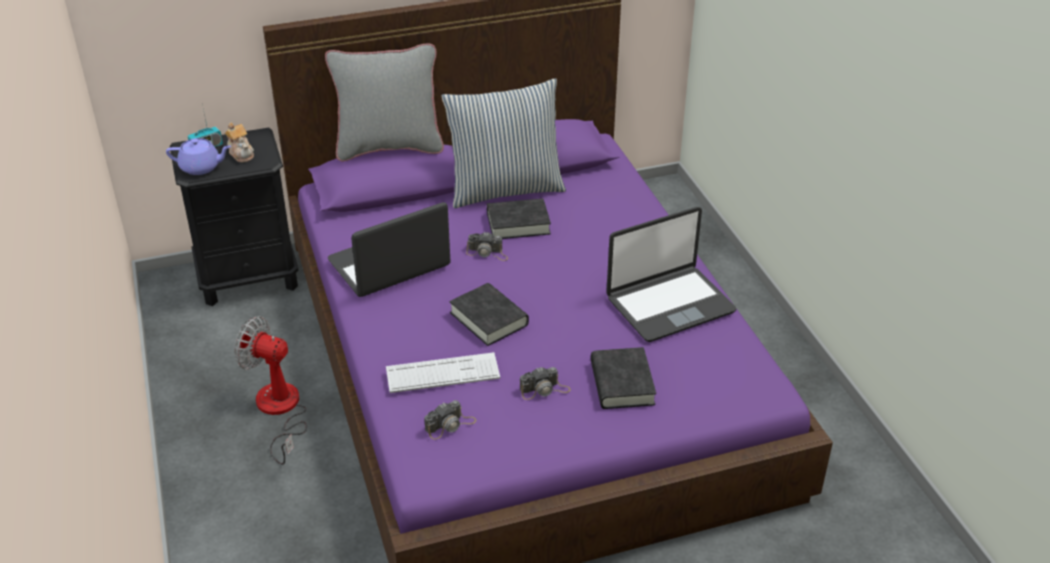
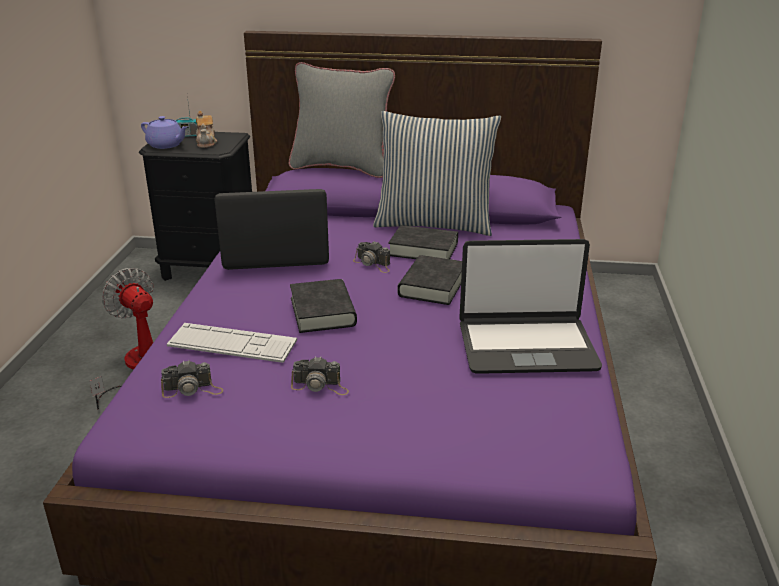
camera: 25 degrees right, 10 degrees down
black book [591,347,656,409] -> black book moved to [398,255,462,305]

